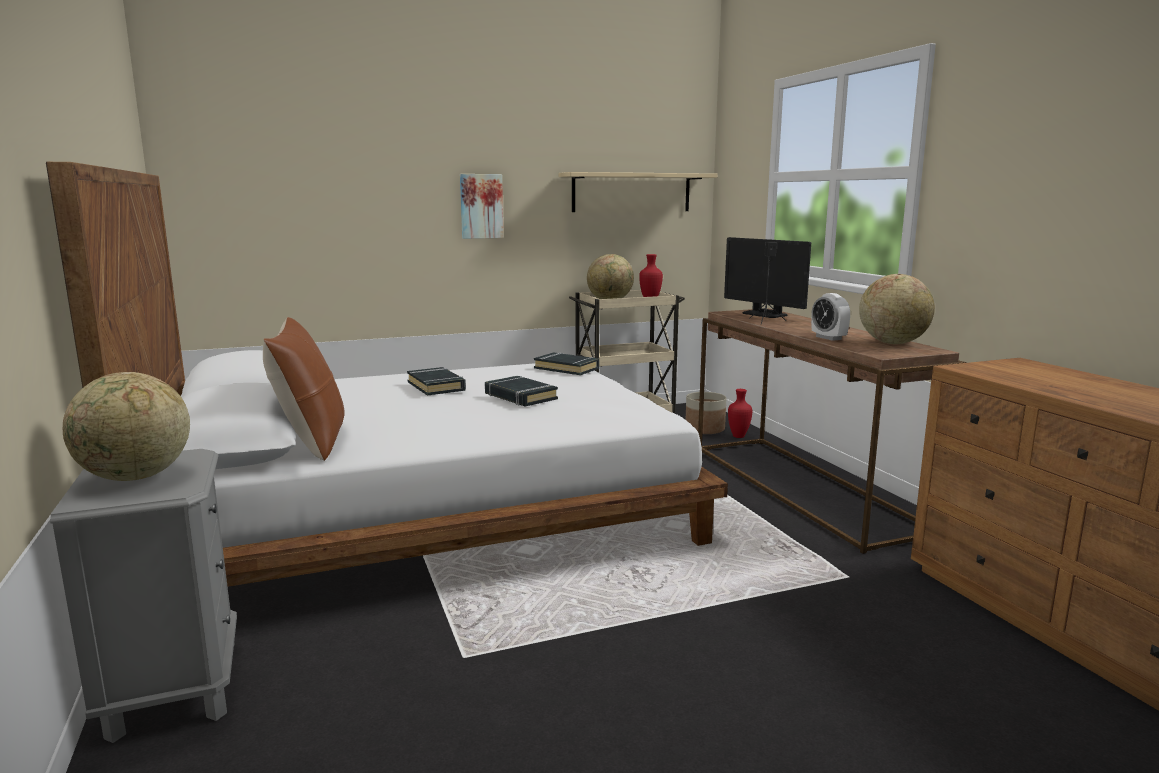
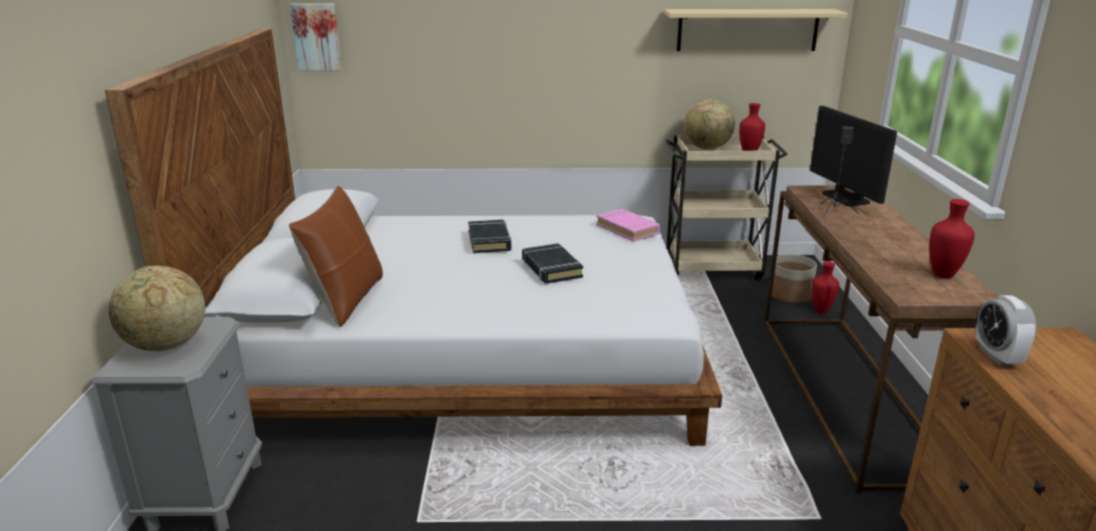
camera: 20 degrees right, 10 degrees up
picture [460,174,504,239] -> picture moved to [290,4,342,70]
black book [534,352,599,375] -> pink book [596,209,660,242]
alarm clock [811,293,850,341] -> alarm clock moved to [975,295,1037,366]
globe [859,274,935,344] -> red vase [929,199,975,279]

